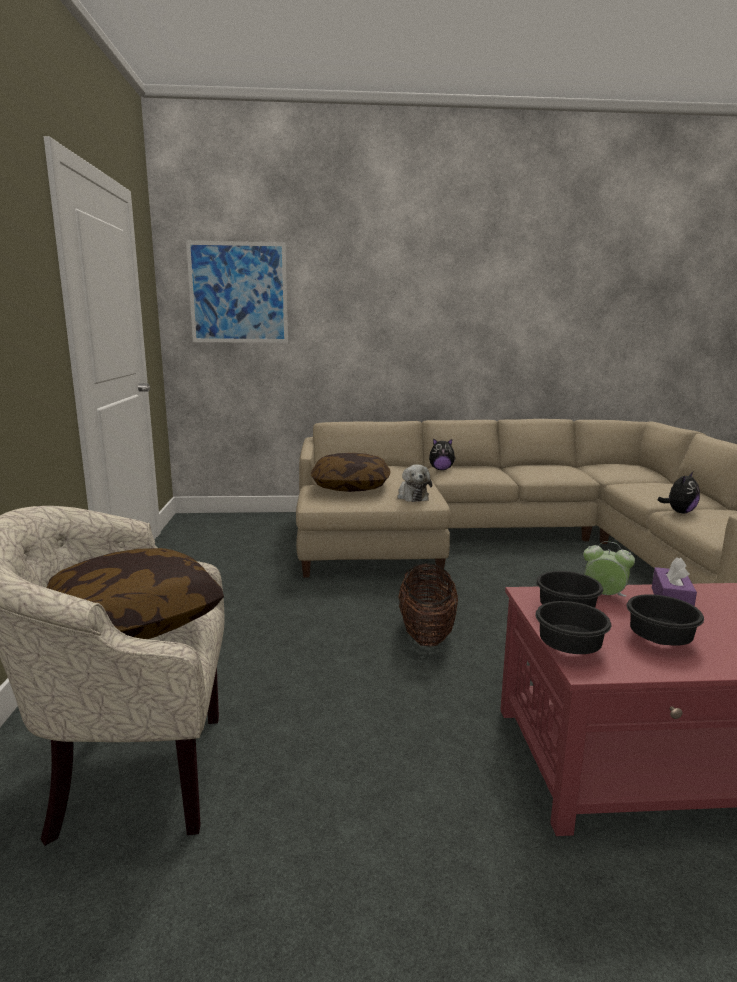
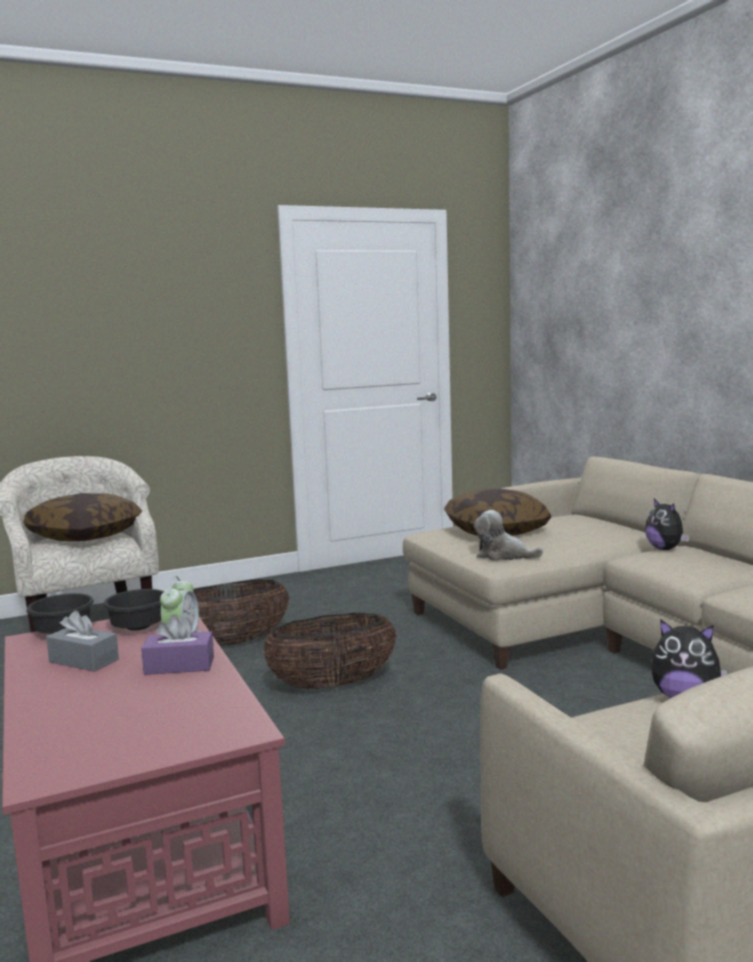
camera: 70 degrees right, 5 degrees down
picture [186,241,288,343] -> none
plush toy [397,464,432,502] -> plush toy turned 60 degrees clockwise [474,510,543,561]
black bowl [627,594,704,646] -> grey tissue box [46,610,119,672]
none -> basket [193,580,290,645]

